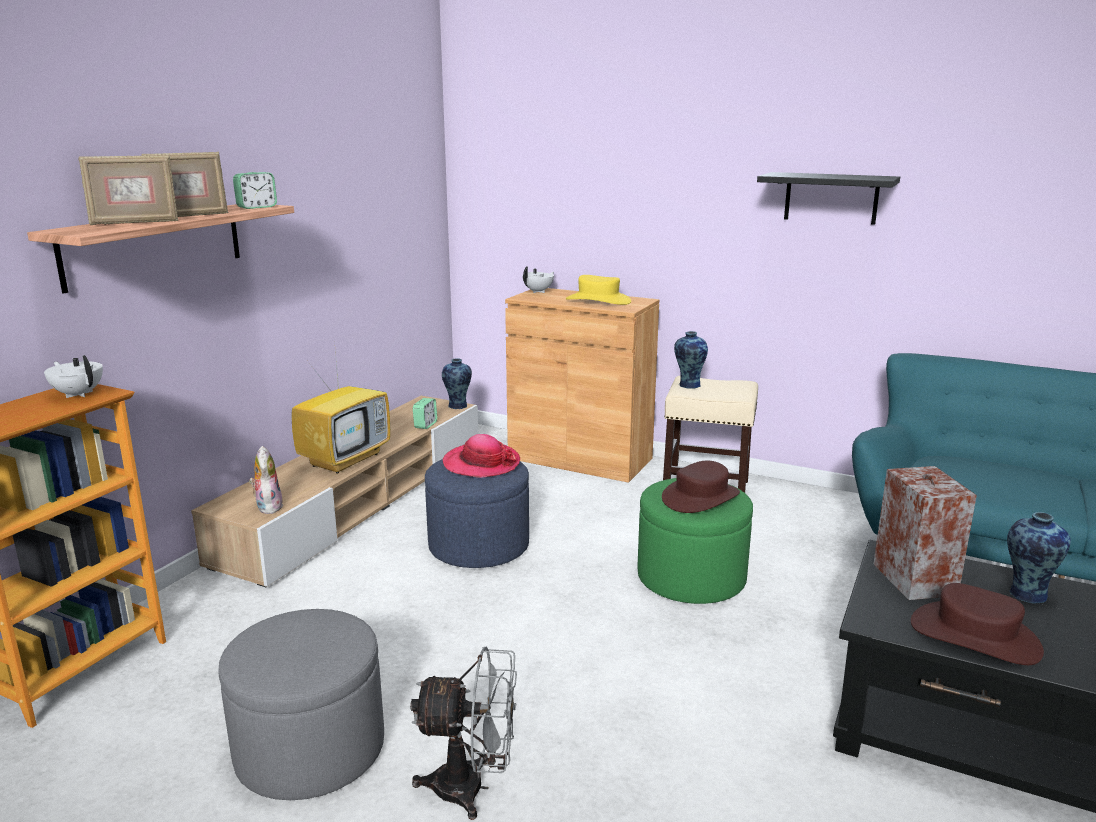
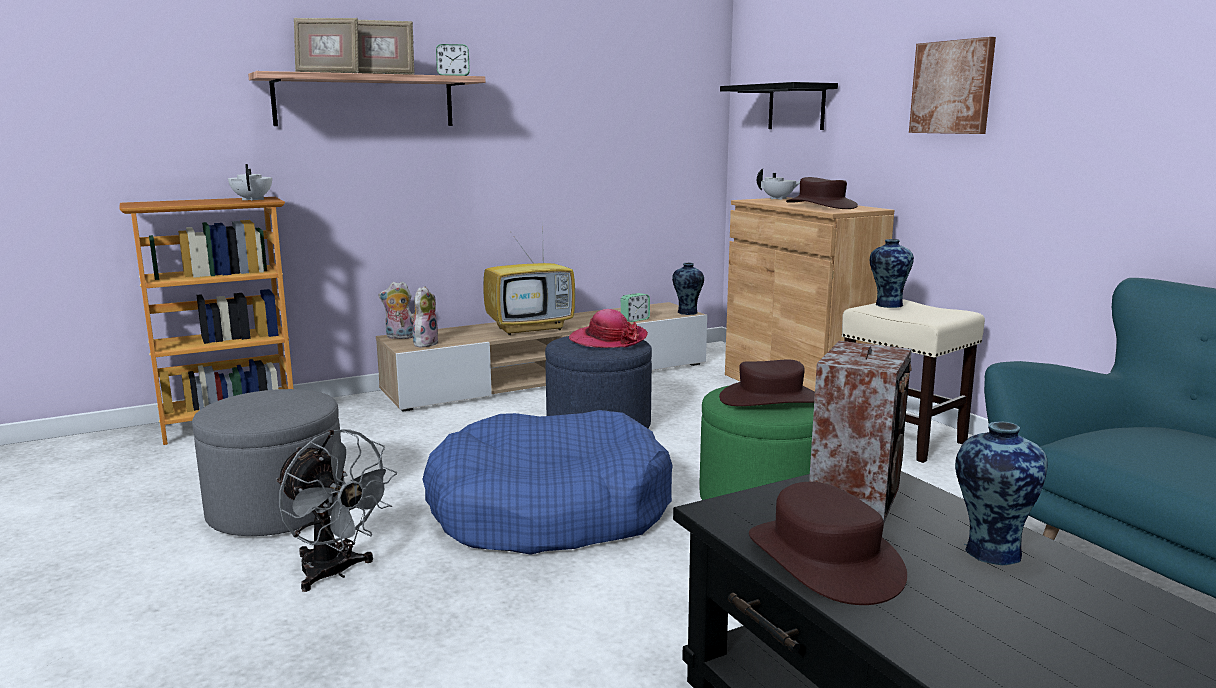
camera: 35 degrees right, 5 degrees down
yellow hat [566,275,631,305] -> brown hat [786,177,858,209]
black shelf [757,172,900,225] -> black shelf moved to [720,82,838,130]
none -> plush toy [378,281,413,340]
none -> blue dog bed [423,410,673,555]
none -> picture [909,37,996,134]

